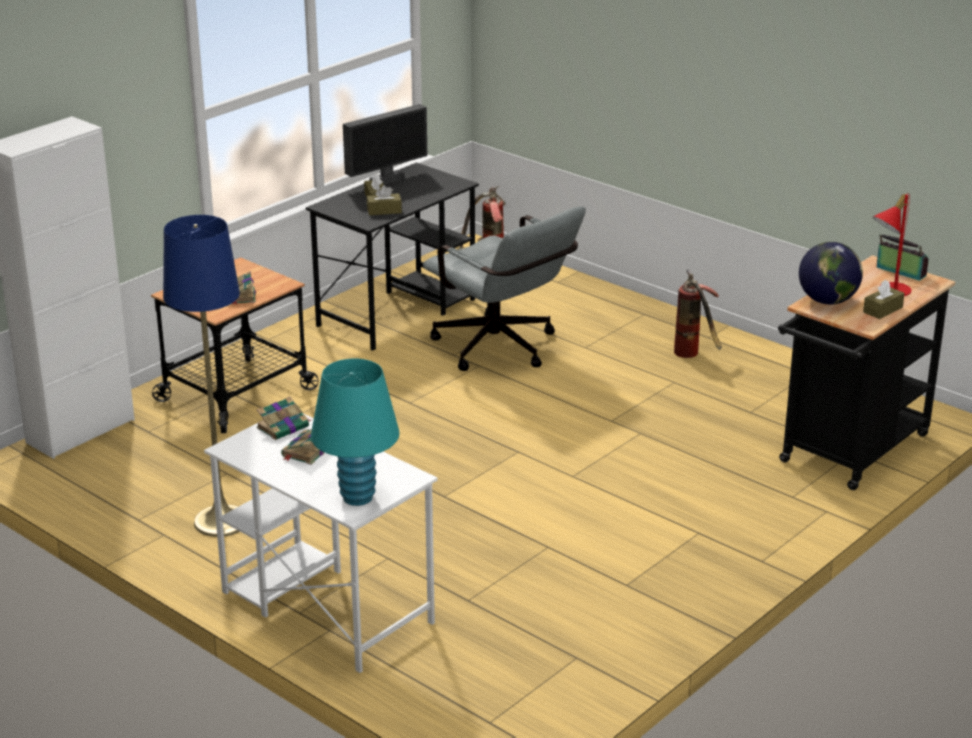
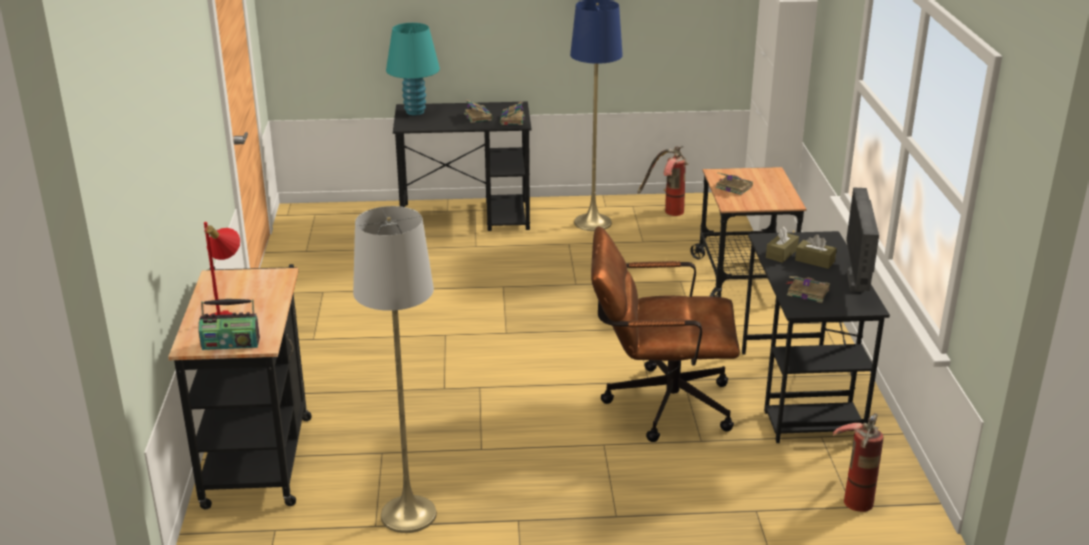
camera: 135 degrees right, 0 degrees up
white desk [204,413,437,673] -> black desk [393,102,532,231]
grey office chair [423,206,586,371] -> brown office chair [591,226,740,442]
fire extinguisher [674,270,722,358] -> fire extinguisher moved to [637,146,688,216]
globe [799,242,863,305] -> none
brown tissue box [863,280,905,319] -> none
none -> grey floor lamp [353,206,437,533]
none -> book [785,276,830,303]

